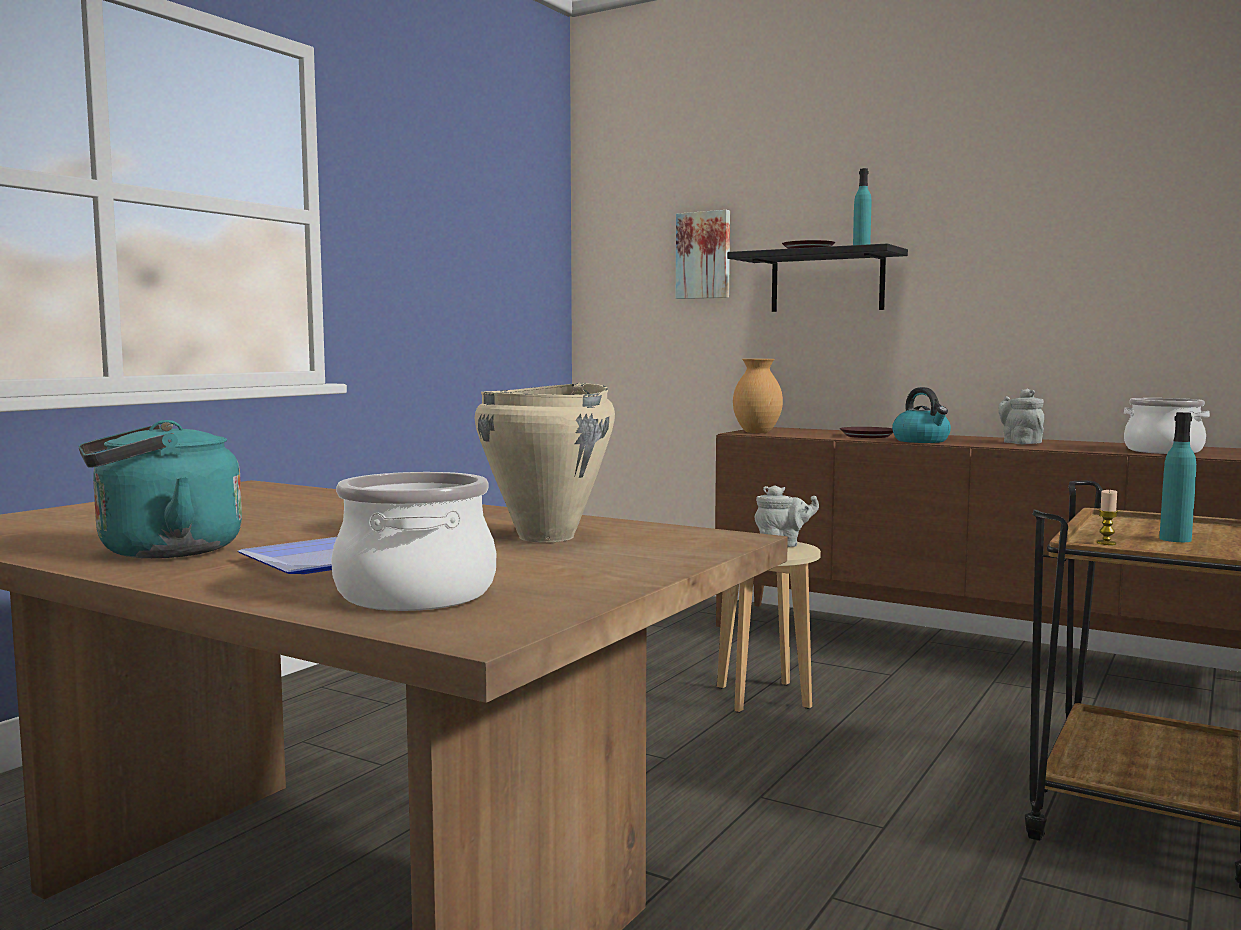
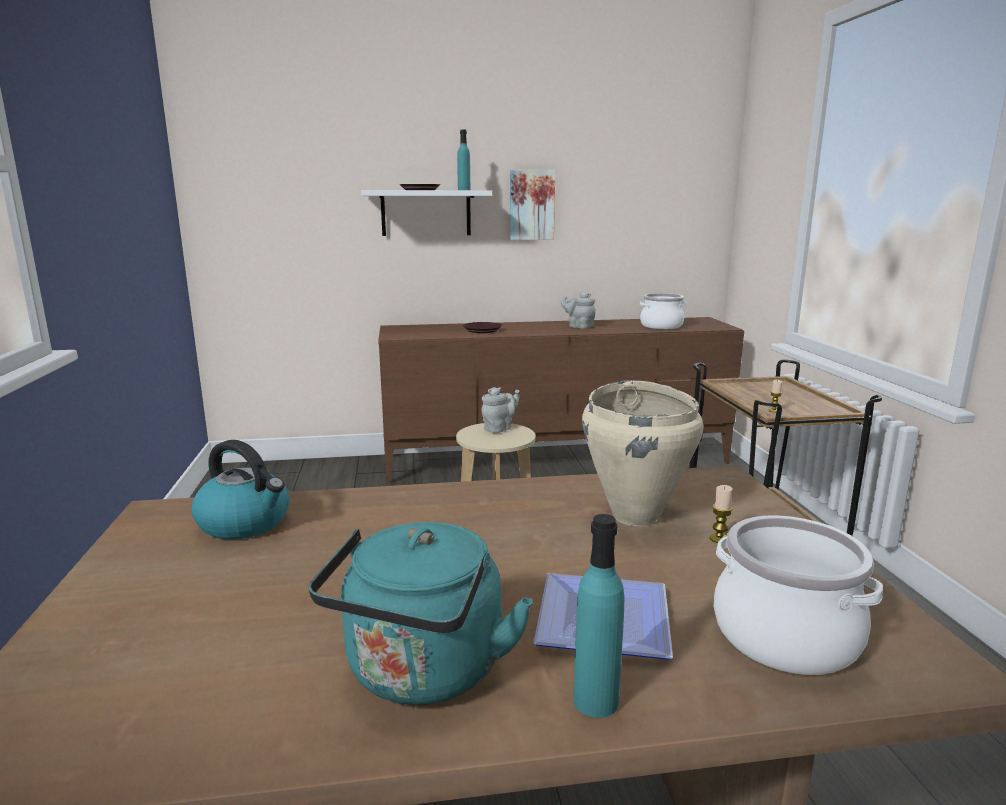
camera: 40 degrees left, 10 degrees up
picture [676,210,730,299] -> picture moved to [510,170,555,240]
black shelf [727,244,908,312] -> white shelf [361,190,492,236]
brown vase [733,359,783,433] -> none
kettle [892,387,951,443] -> kettle moved to [192,440,290,540]
turquoise bottle [1159,412,1196,542] -> turquoise bottle moved to [573,514,624,718]
none -> candle [710,485,733,543]

